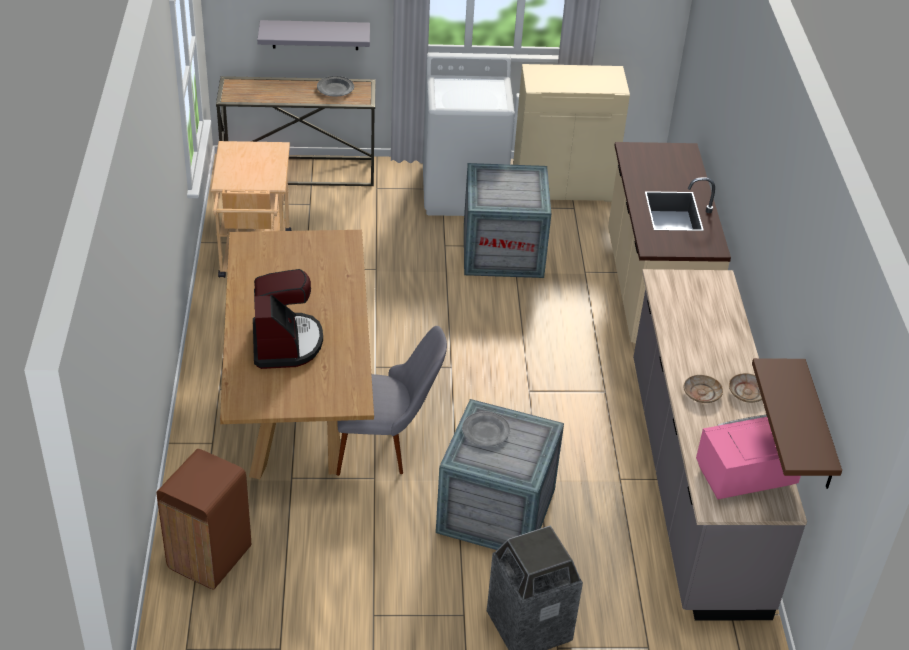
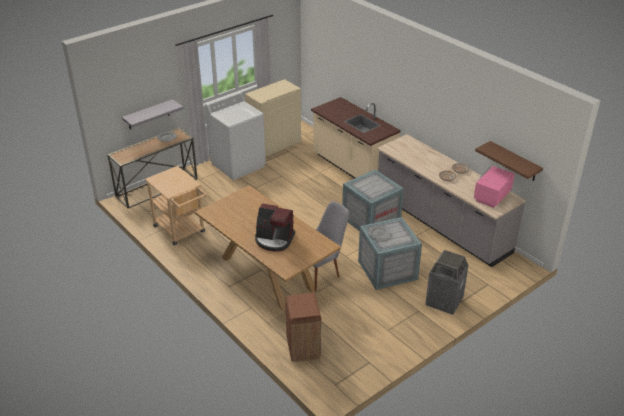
camera: 35 degrees left, 5 degrees down
coffee machine [253,269,323,369] -> coffee machine turned 150 degrees clockwise [255,203,295,252]
crate [464,163,551,278] -> crate moved to [342,170,404,231]

